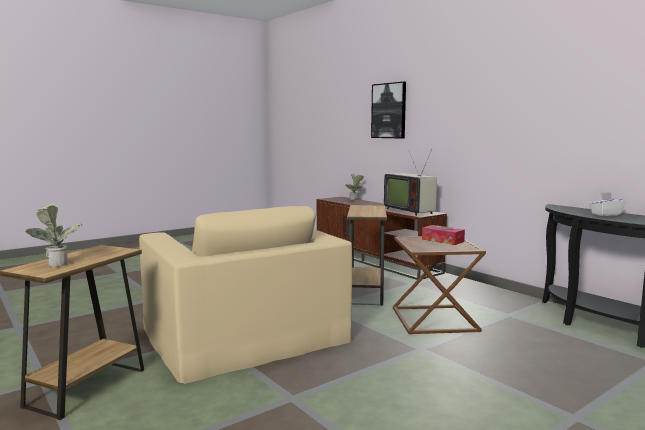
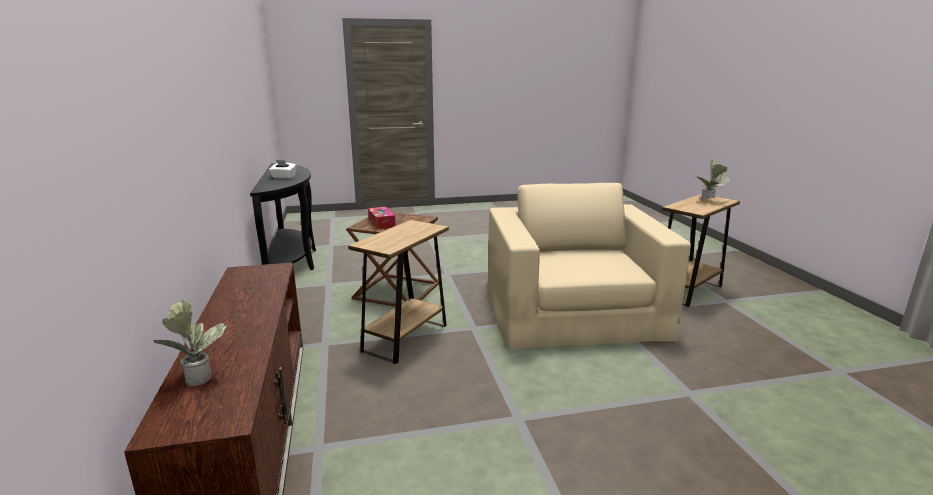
camera: 155 degrees left, 10 degrees up
picture [371,82,406,139] -> none
television [384,149,437,216] -> none

